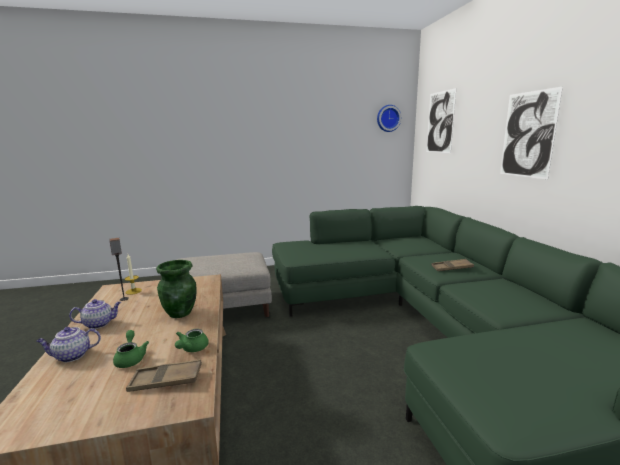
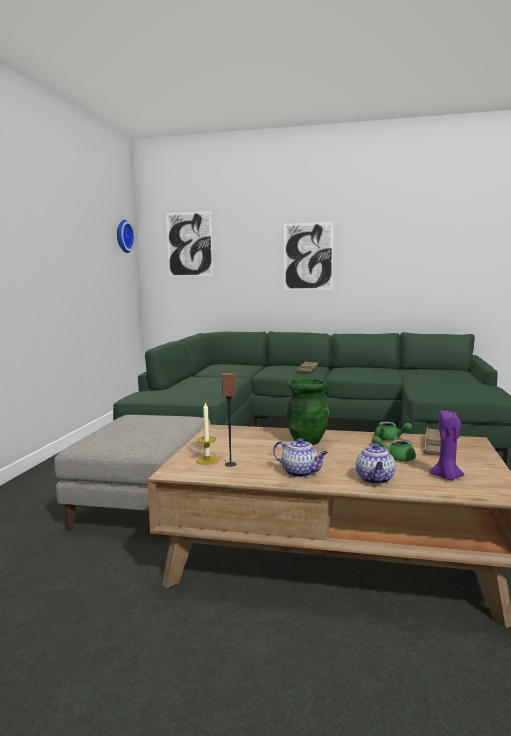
camera: 65 degrees left, 5 degrees down
teapot [69,299,121,329] -> teapot turned 120 degrees clockwise [273,438,328,477]
none -> purple candle [429,410,464,480]

